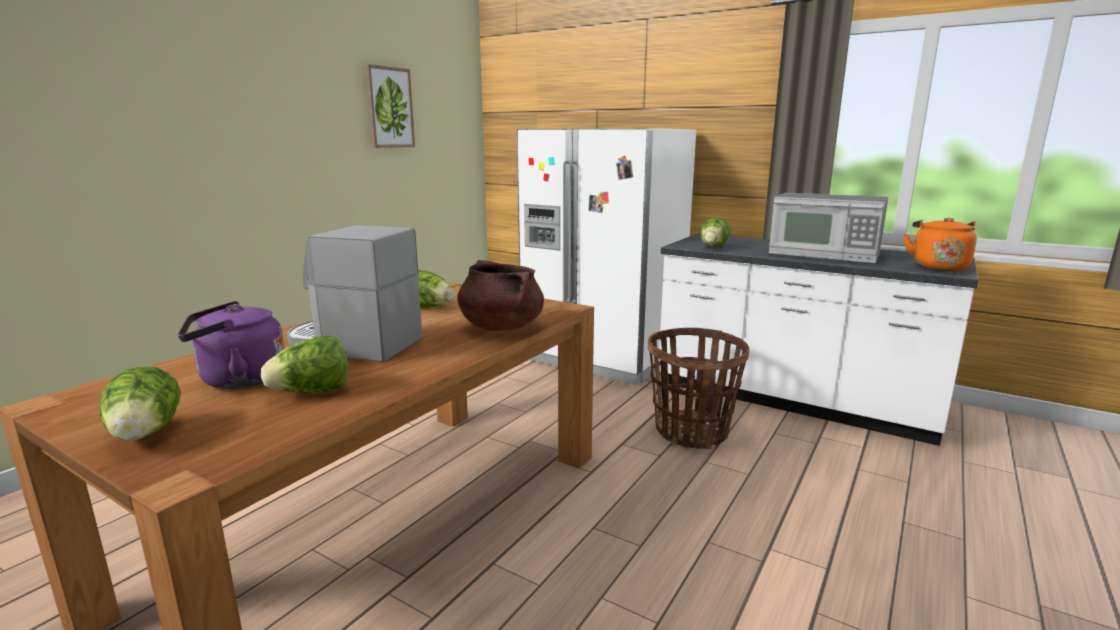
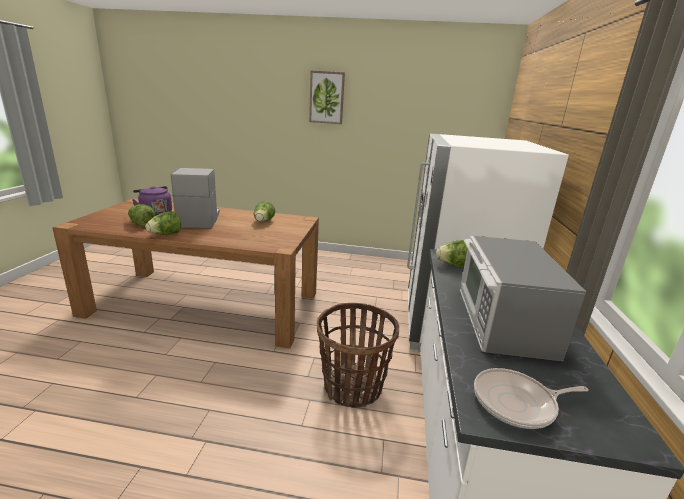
camera: 65 degrees right, 5 degrees up
lettuce [99,366,181,441] -> lettuce moved to [145,211,182,235]
picture [365,64,415,148] -> picture moved to [309,71,345,124]
brown cooking pot [457,260,544,331] -> none
orange kettle [904,217,977,271] -> frying pan [474,368,589,429]

